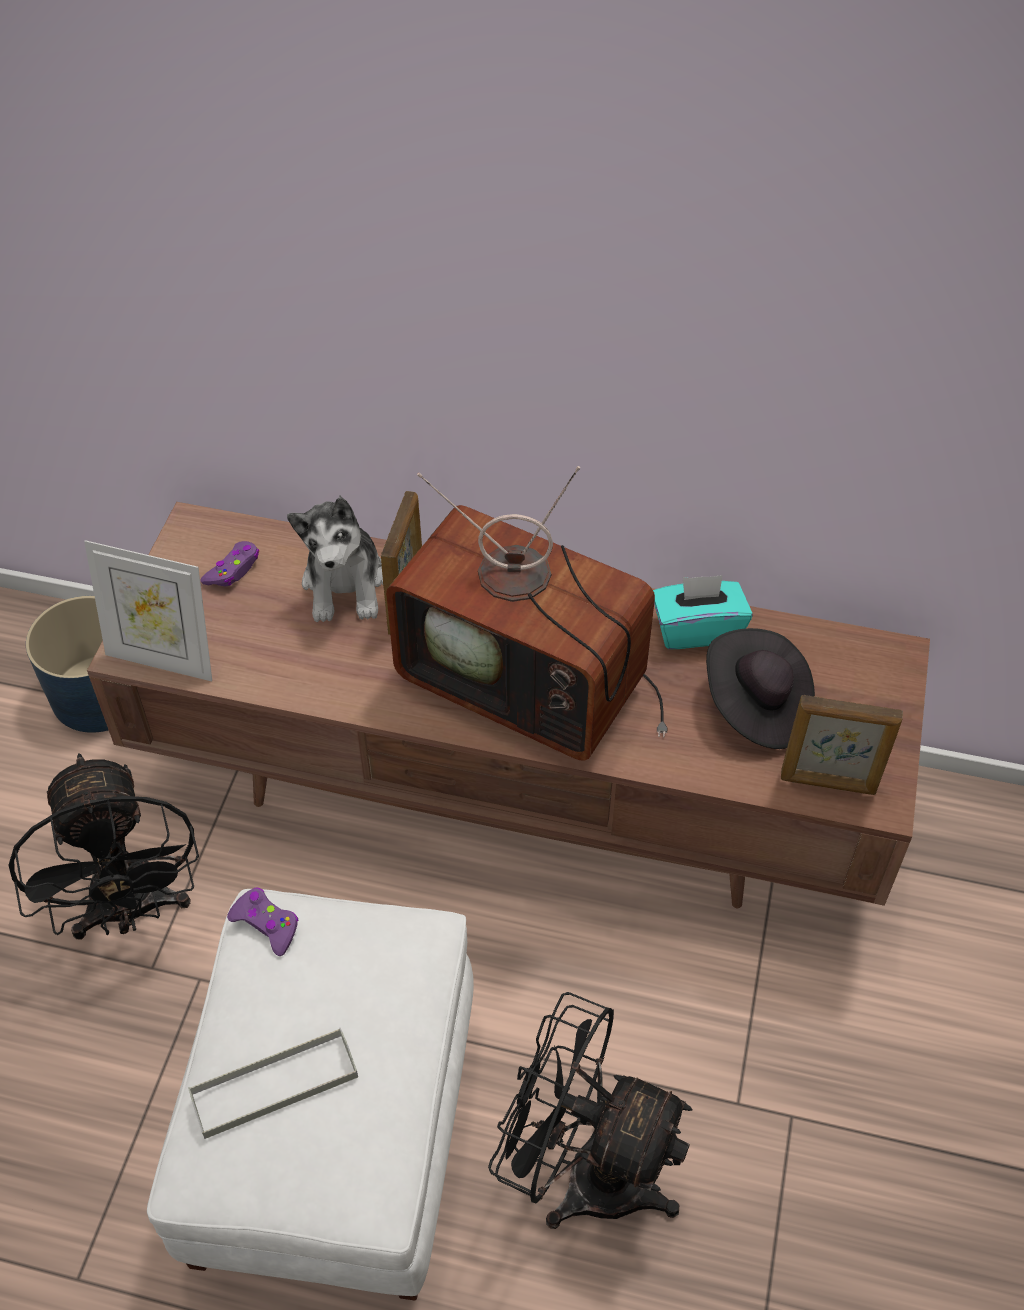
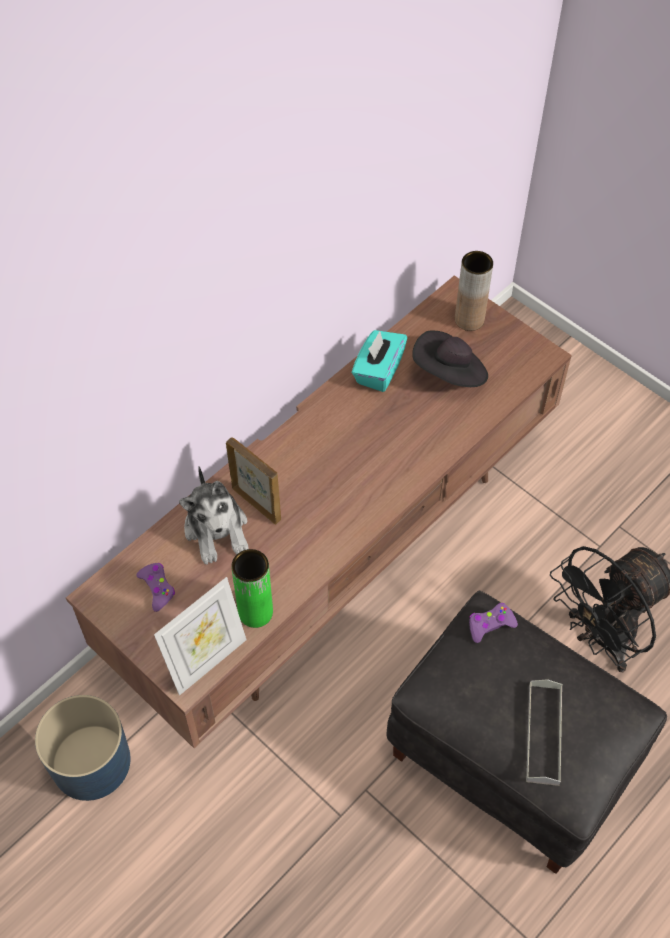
camera: 60 degrees left, 5 degrees up
black fan [8,753,199,939] -> none
white ottoman [147,889,474,1301] -> black ottoman [387,591,667,874]
purple game controller [227,887,299,956] -> purple game controller moved to [469,603,518,643]
plush toy [287,495,383,622] -> plush toy turned 45 degrees clockwise [179,466,249,565]
television [386,466,667,760] -> none
picture frame [781,695,903,795] -> none
none -> green vase [231,549,273,628]
none -> brown vase [455,251,493,331]

